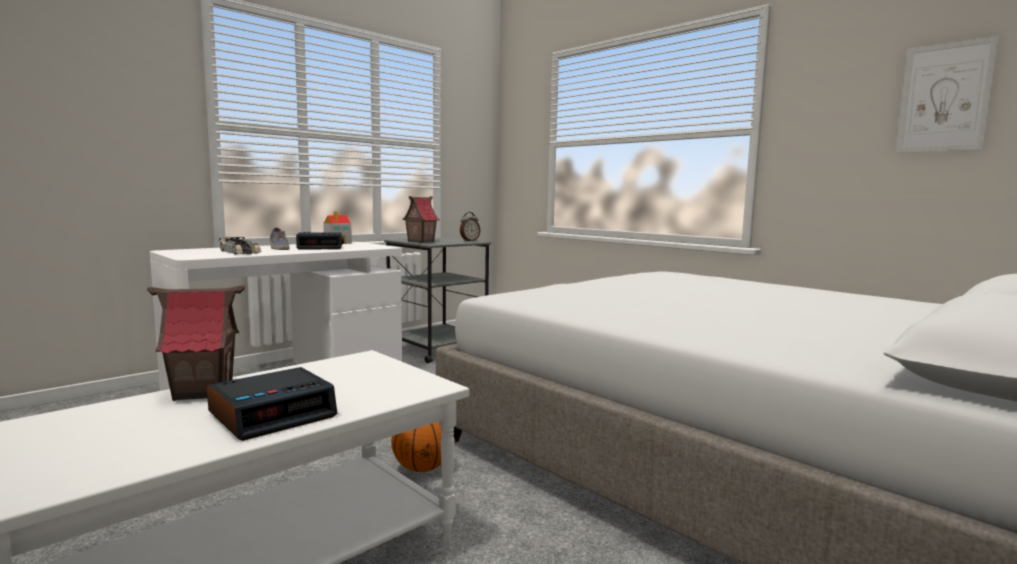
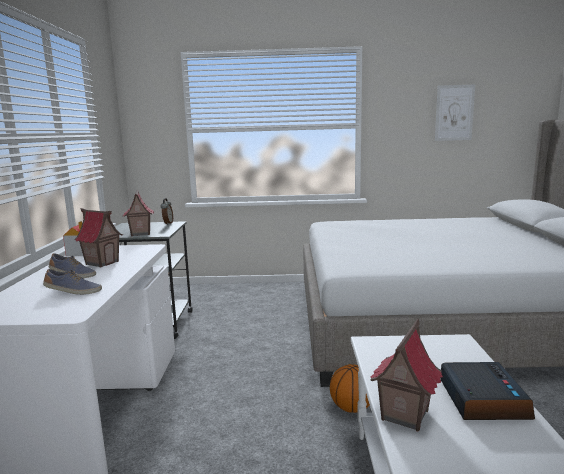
camera: 45 degrees left, 5 degrees up
toy car [219,237,261,255] -> shoe [43,269,102,295]
alarm clock [296,232,344,250] -> toy house [74,208,123,268]

